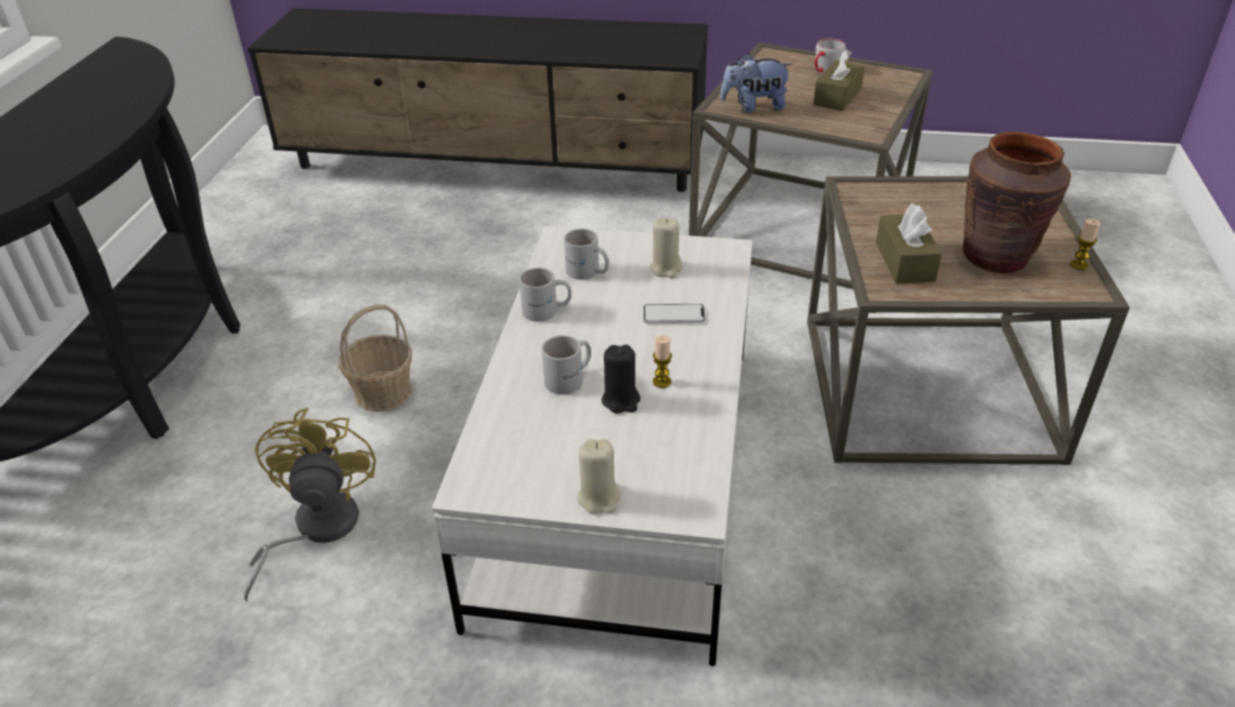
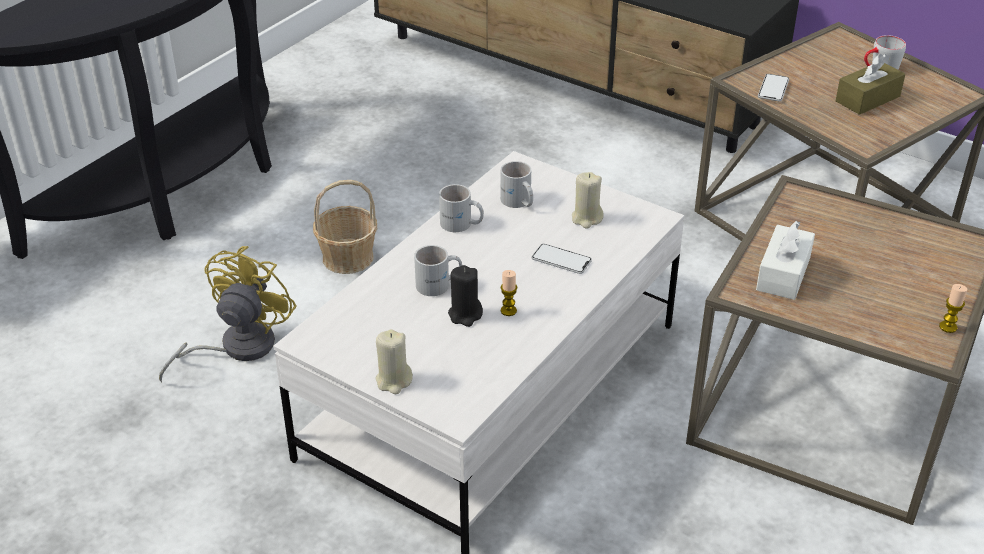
camera: 25 degrees right, 0 degrees up
plush toy [720,53,792,113] -> phone [758,74,789,101]
brown tissue box [876,203,942,284] -> white tissue box [756,221,815,300]
brown vase [963,132,1071,273] -> none

